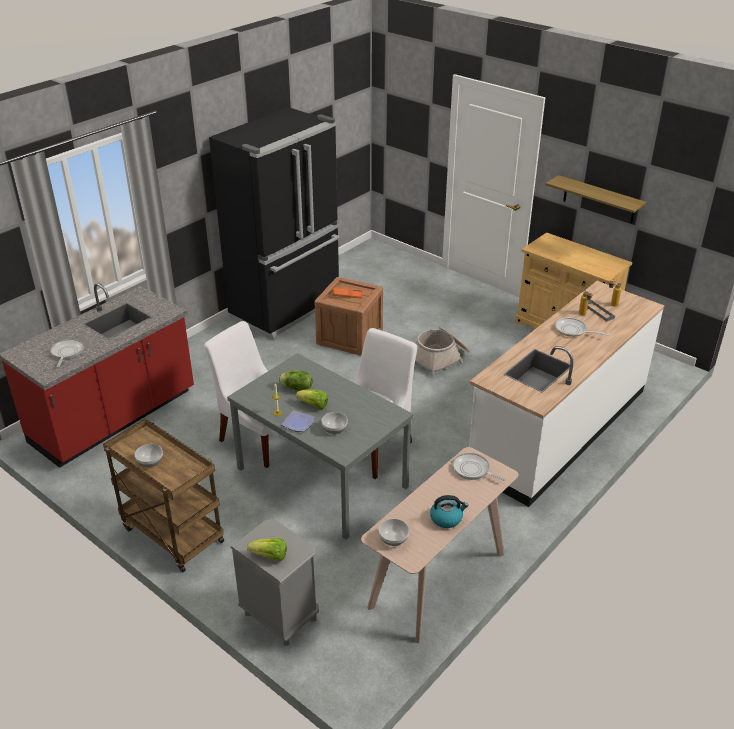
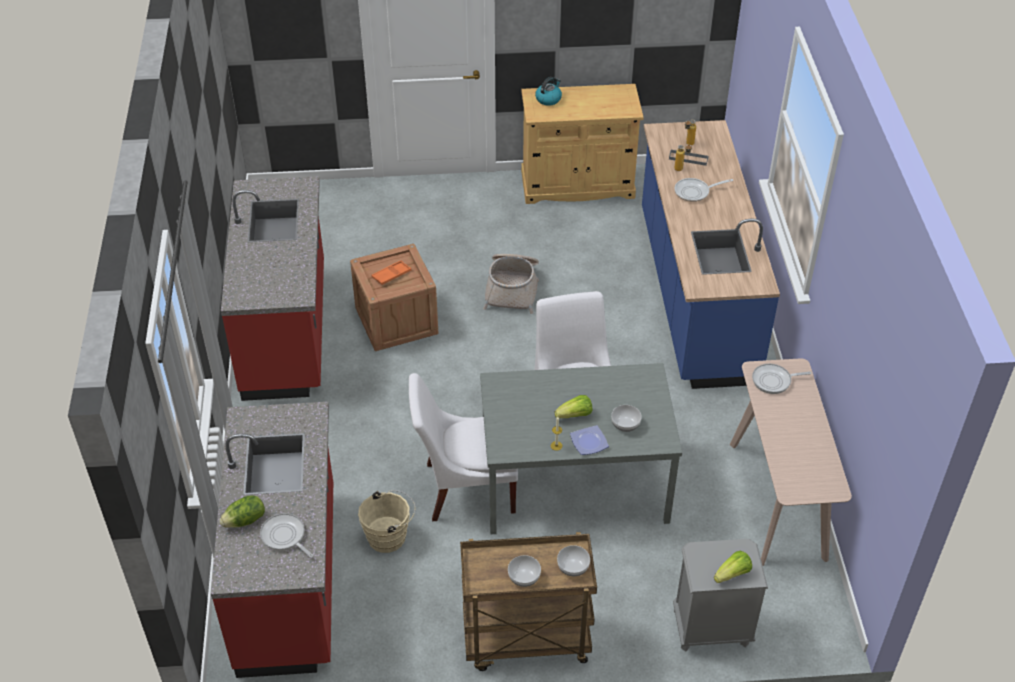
camera: 45 degrees left, 10 degrees up
black fridge [209,107,340,340] -> red counter [221,176,324,401]
lettuce [279,370,312,391] -> lettuce moved to [220,496,265,528]
bowl [379,519,409,546] -> bowl moved to [557,545,590,577]
kettle [430,495,468,528] -> kettle moved to [535,77,562,106]
white counter [469,281,665,507] -> blue counter [642,120,780,389]
shelf [545,175,646,223] -> none
none -> beige bucket [358,490,416,553]

